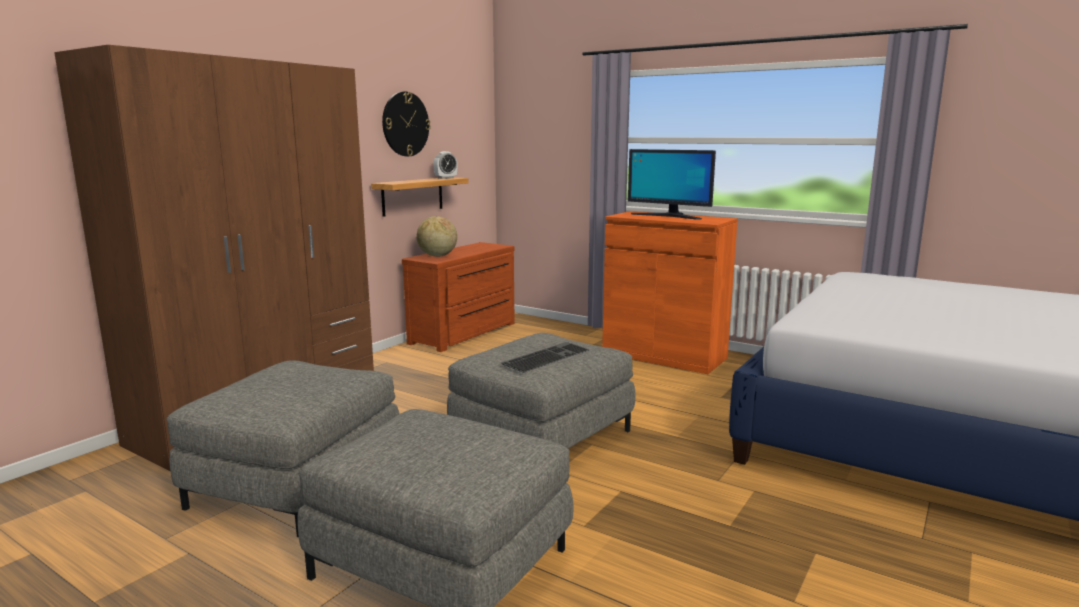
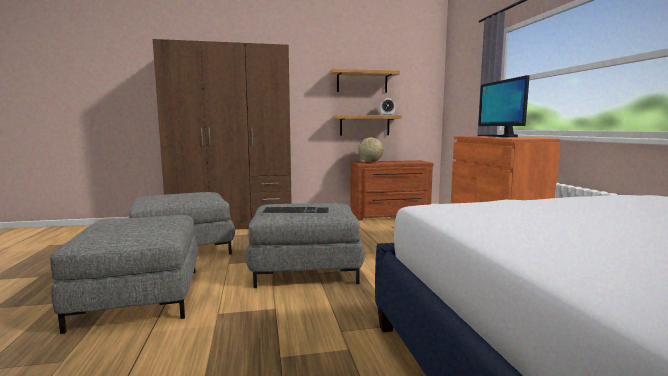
camera: 45 degrees right, 5 degrees down
wall clock [382,91,430,156] -> shelf [330,68,400,93]

